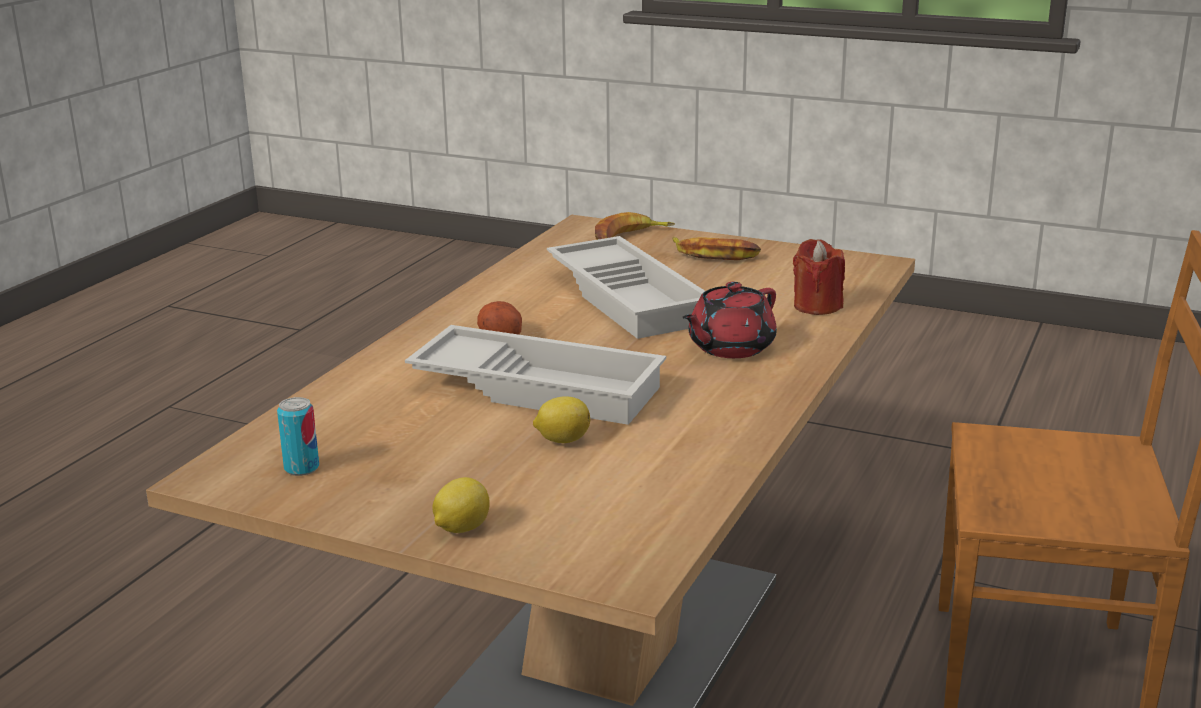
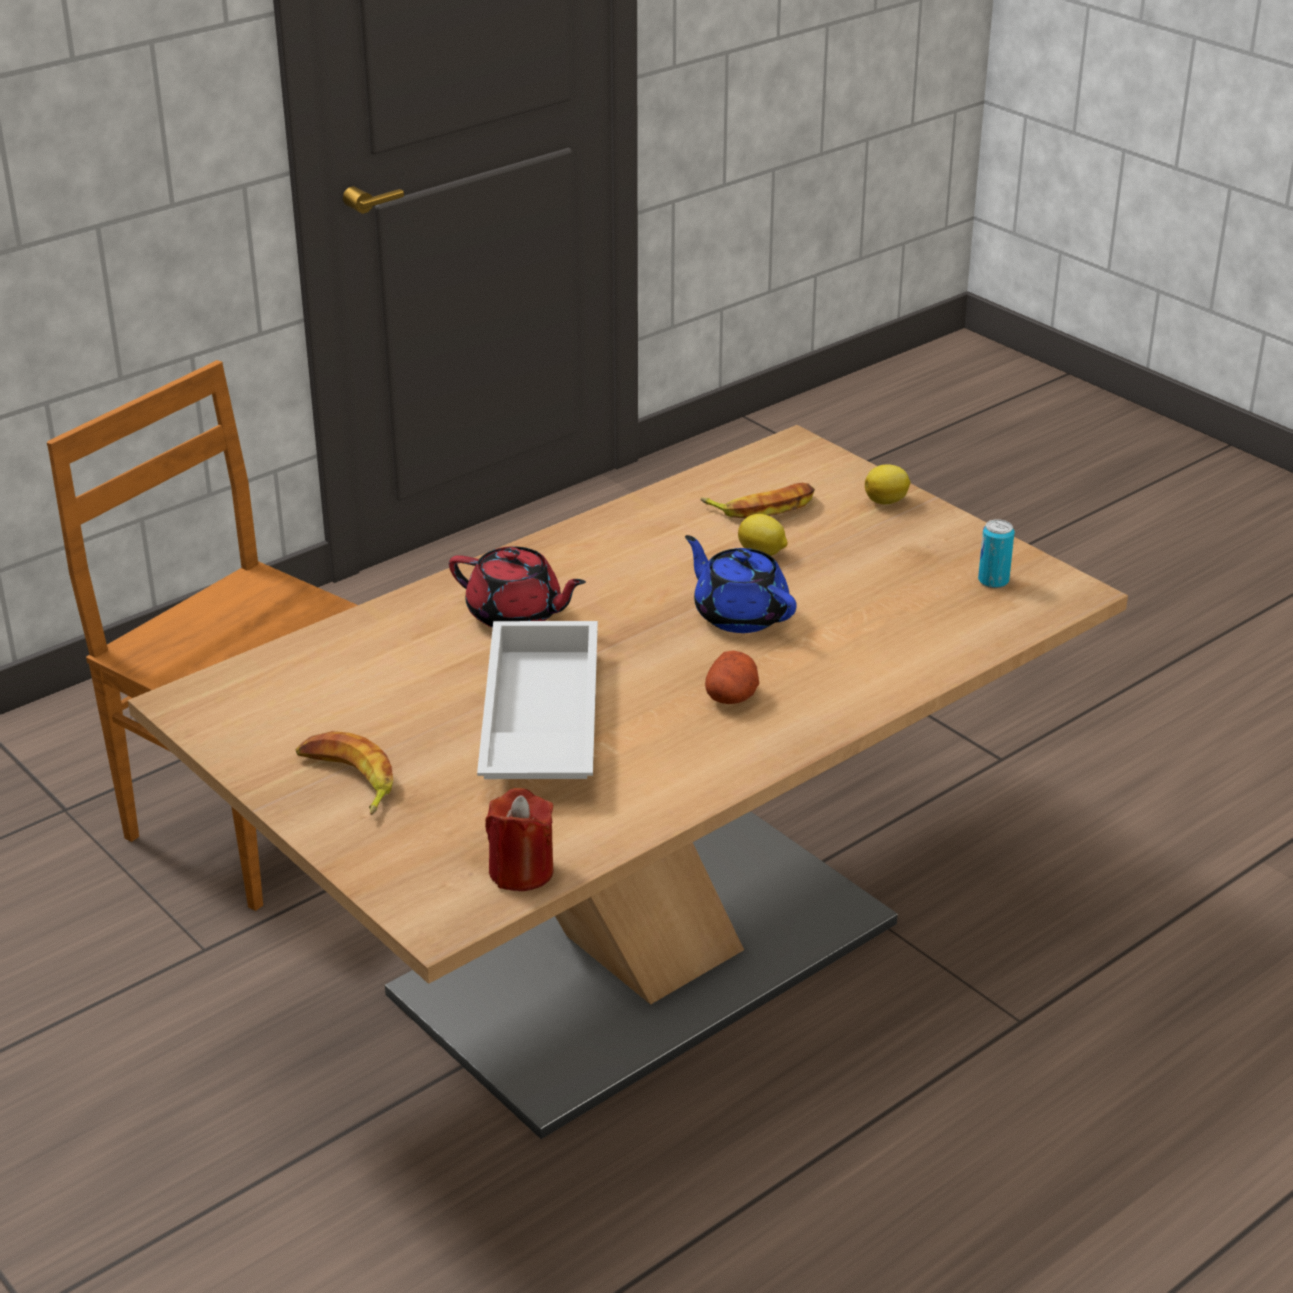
camera: 155 degrees left, 10 degrees up
white tray [405,325,666,425] -> blue teapot [685,535,797,633]
banana [595,212,675,240] -> banana moved to [701,483,815,518]
red teapot [682,282,777,358] -> red teapot turned 45 degrees clockwise [449,546,586,628]
red candle [793,239,845,315] -> red candle moved to [485,788,554,891]

